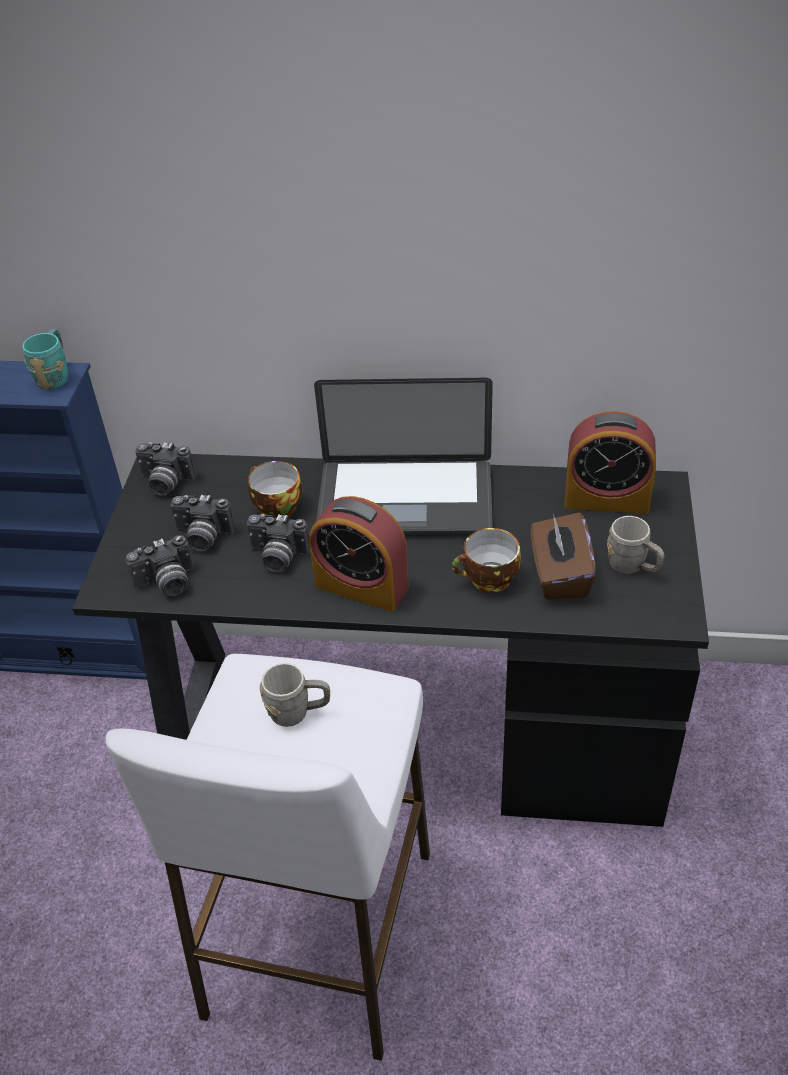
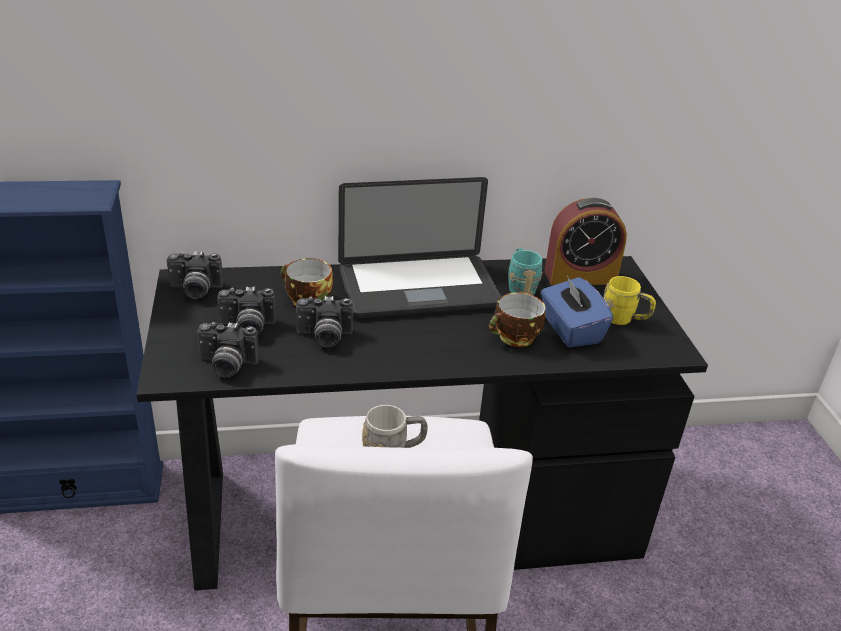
camera: 20 degrees left, 10 degrees down
turquoise mug [22,329,68,390] -> turquoise mug moved to [509,248,543,295]
camera [126,535,194,596] -> camera turned 45 degrees clockwise [197,322,259,377]
alarm clock [309,496,409,612] -> none
brown tissue box [531,512,596,600] -> blue tissue box [541,275,613,348]
grey mug [607,516,665,574] -> yellow mug [604,276,656,325]

